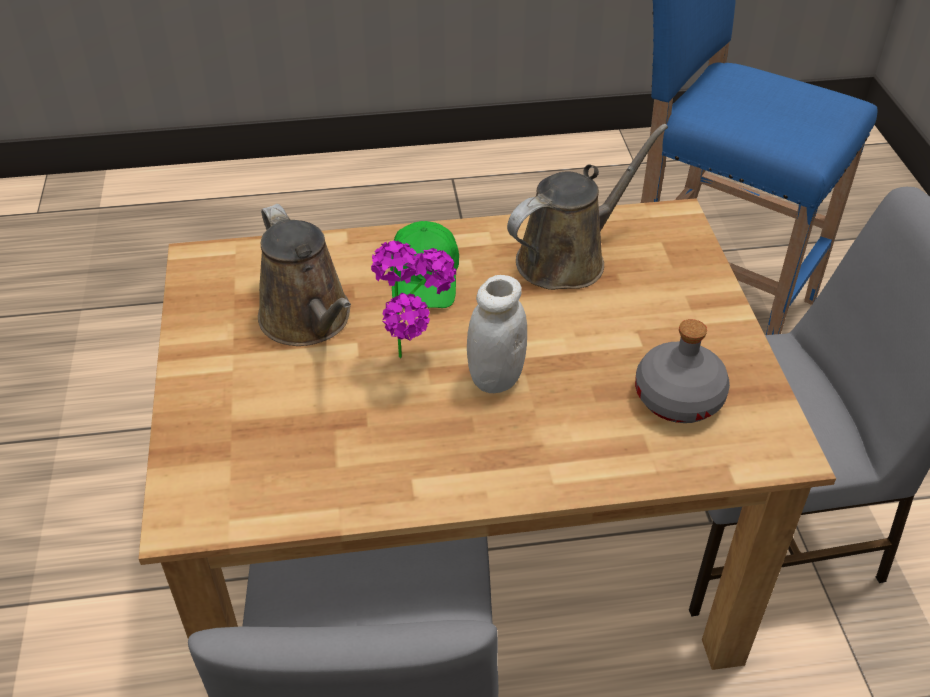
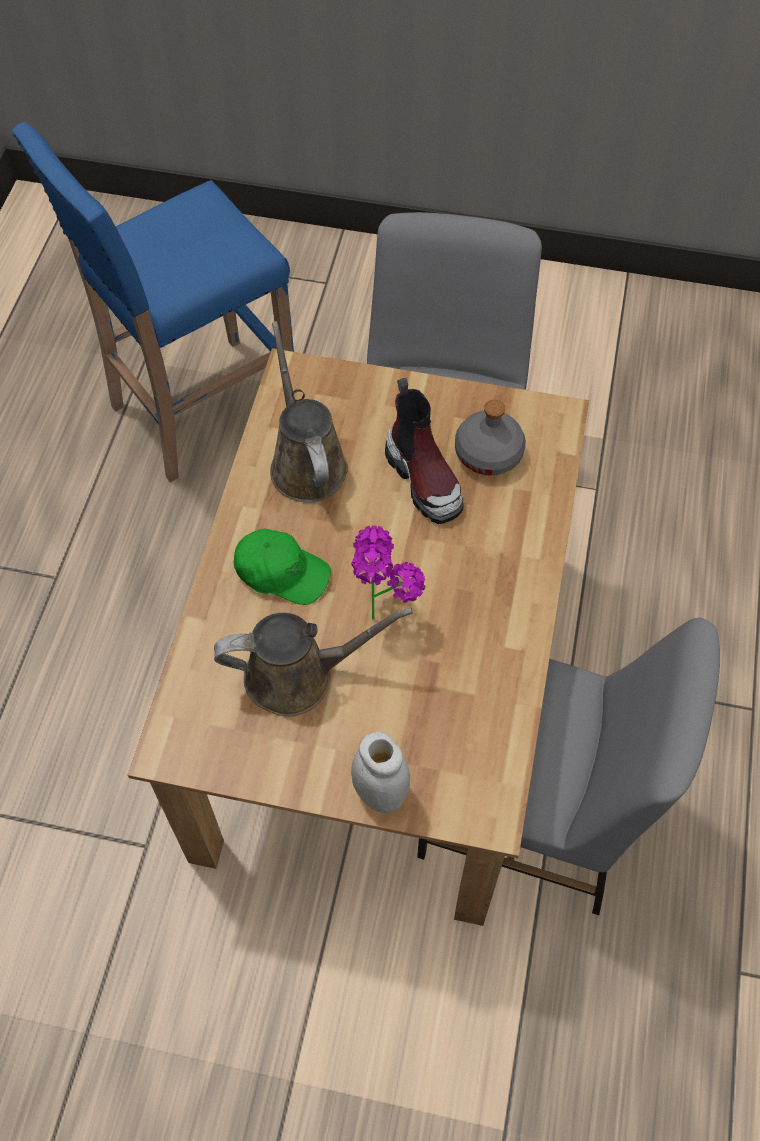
camera: 70 degrees left, 15 degrees up
white jar [467,275,527,393] -> white jar moved to [351,732,410,813]
none -> boot [385,378,464,524]

